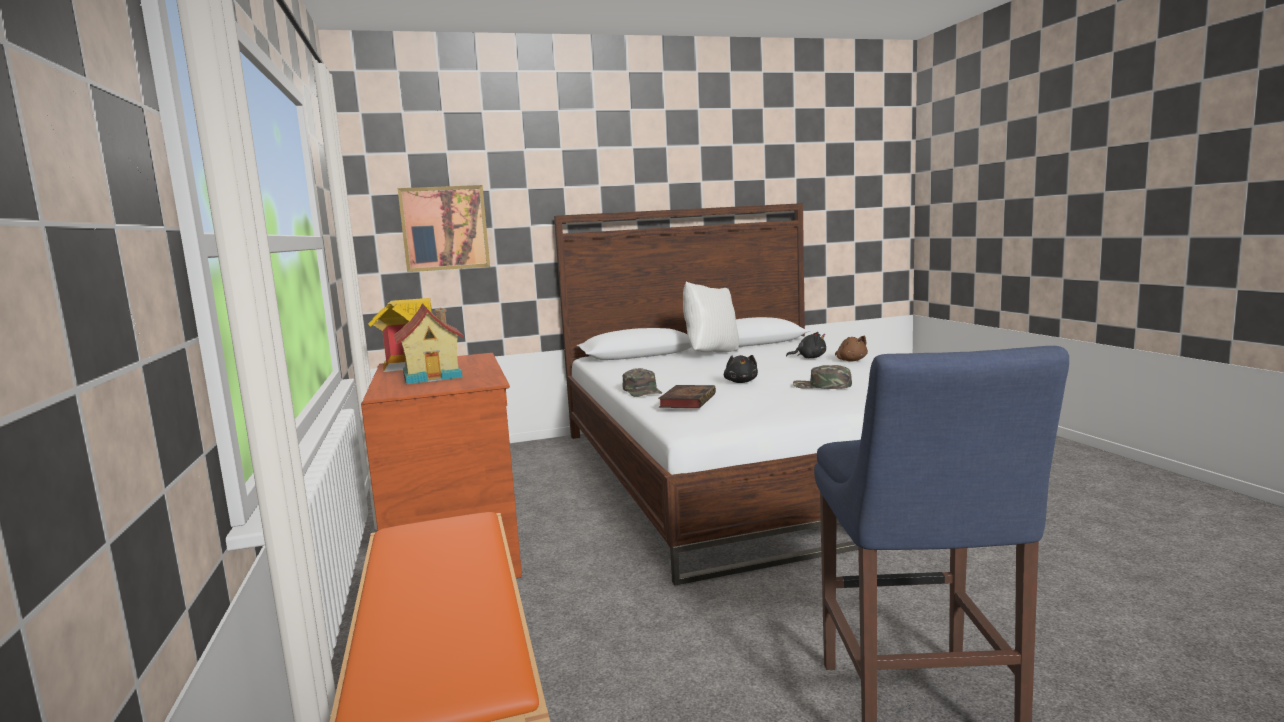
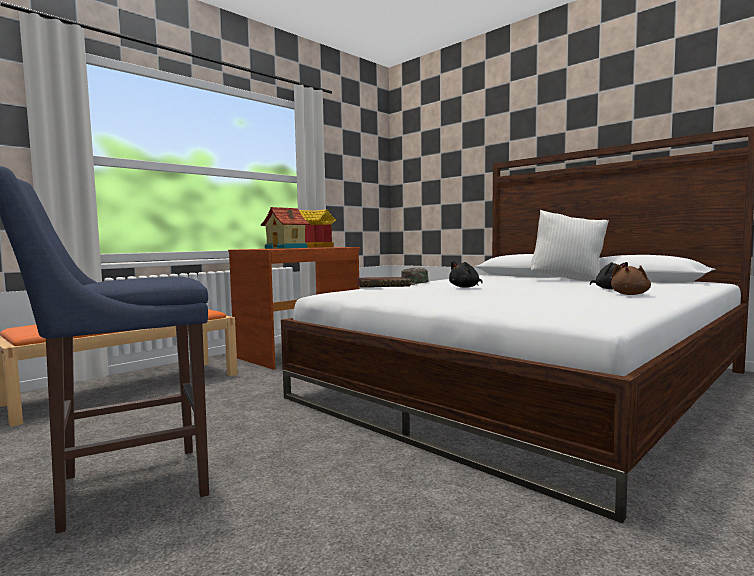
camera: 60 degrees right, 5 degrees down
picture [398,185,490,272] -> none
green cap [793,365,852,389] -> none

